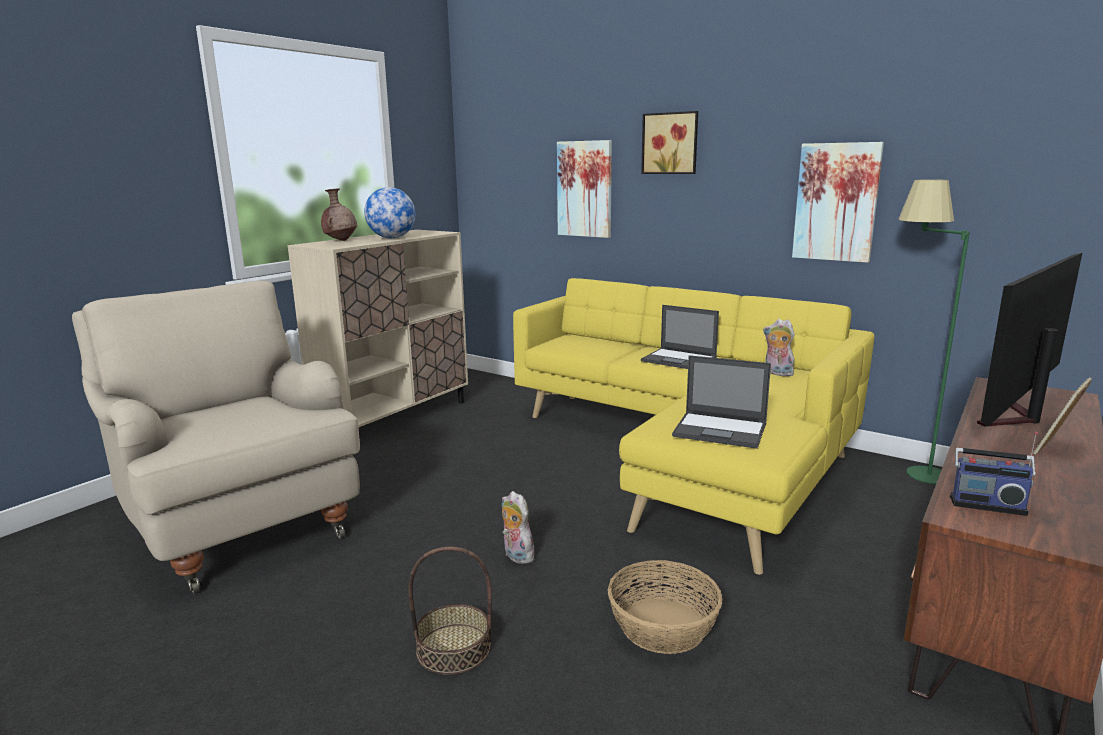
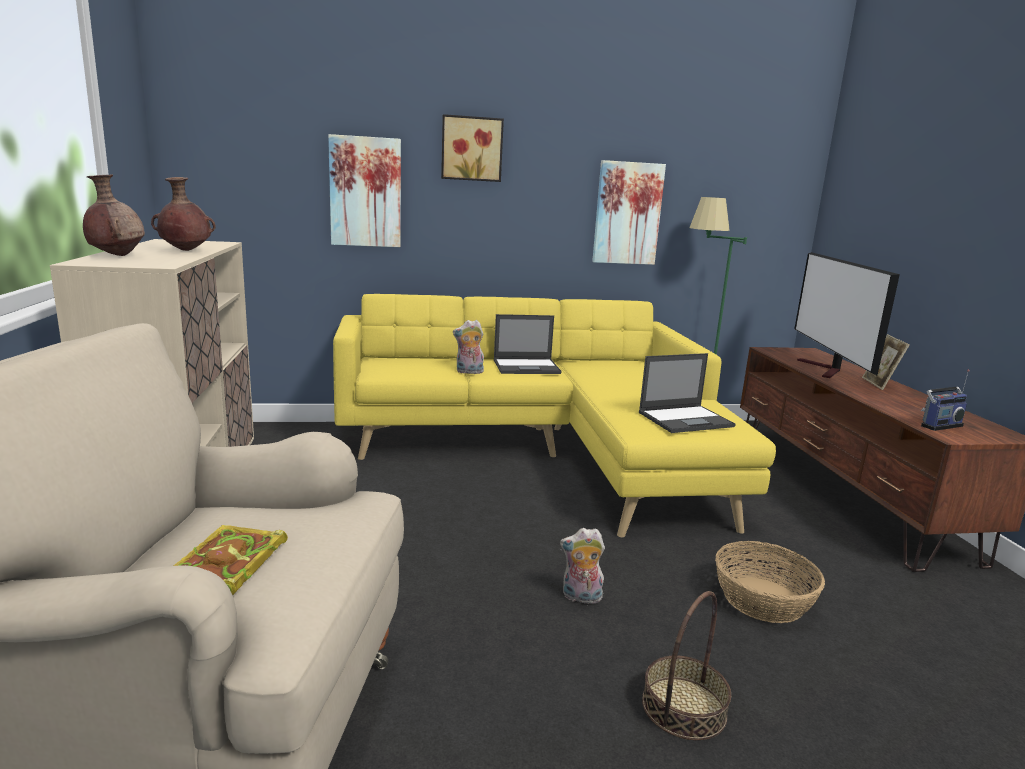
camera: 45 degrees left, 0 degrees up
globe [364,187,415,238] -> brown vase [151,177,216,251]
plush toy [763,319,795,377] -> plush toy moved to [453,320,484,374]
none -> book [174,525,288,595]

